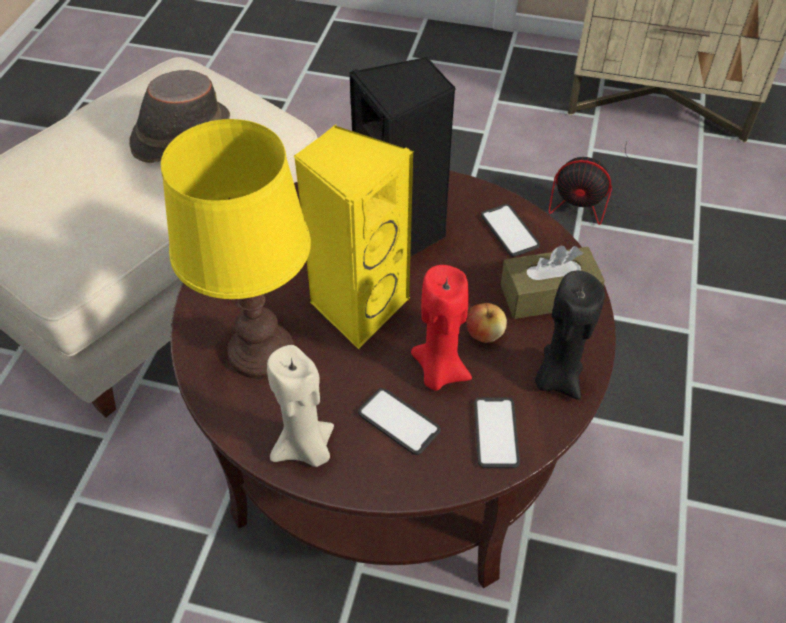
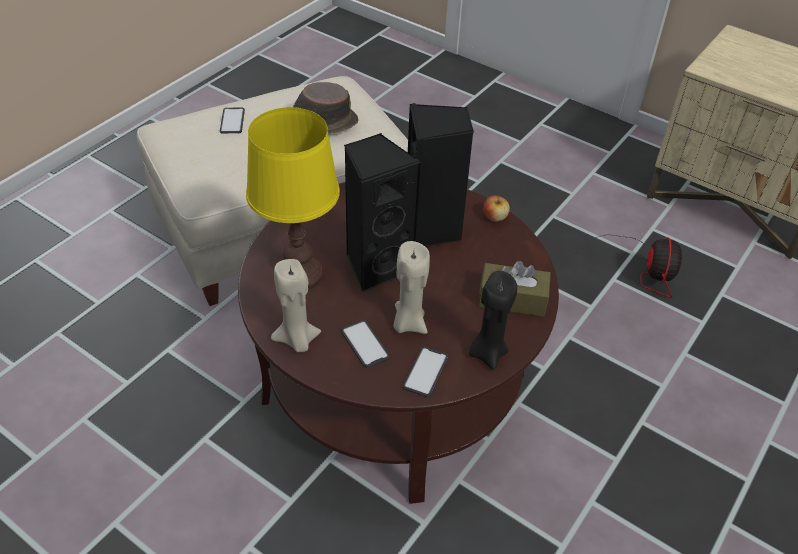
camera: 20 degrees right, 5 degrees down
yellow speaker [293,124,414,349] -> black speaker [344,133,421,293]
red candle [411,265,472,391] -> beige candle [393,241,430,334]
apple [466,303,507,343] -> apple moved to [483,195,510,222]
phone [481,204,540,257] -> phone moved to [220,108,245,133]
fan [549,141,659,225] -> fan turned 120 degrees counterclockwise [556,234,682,298]

